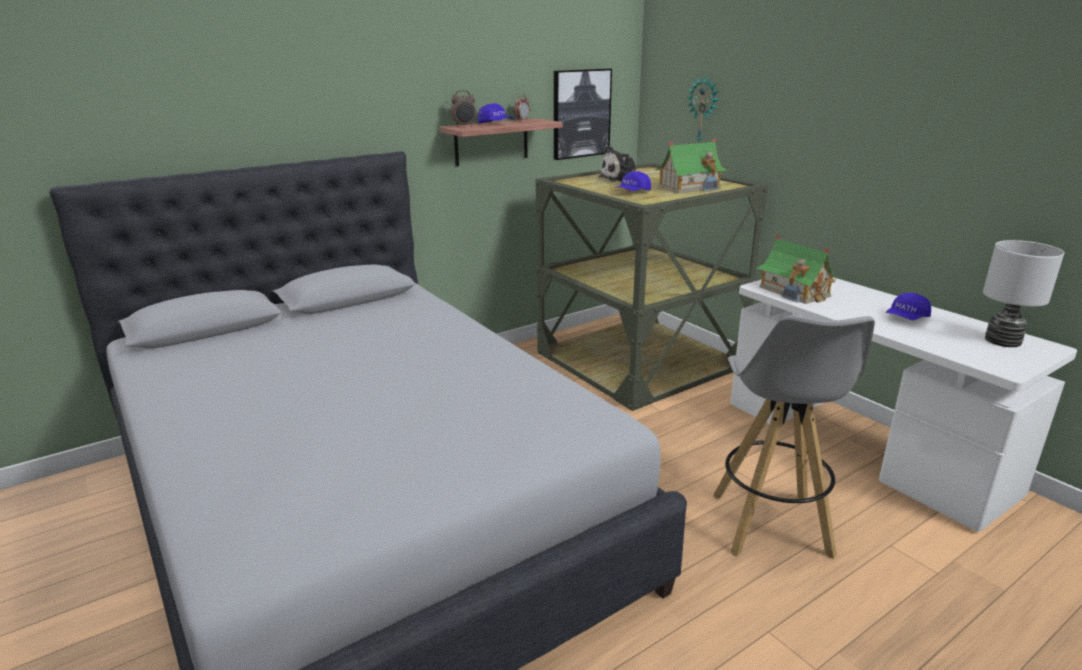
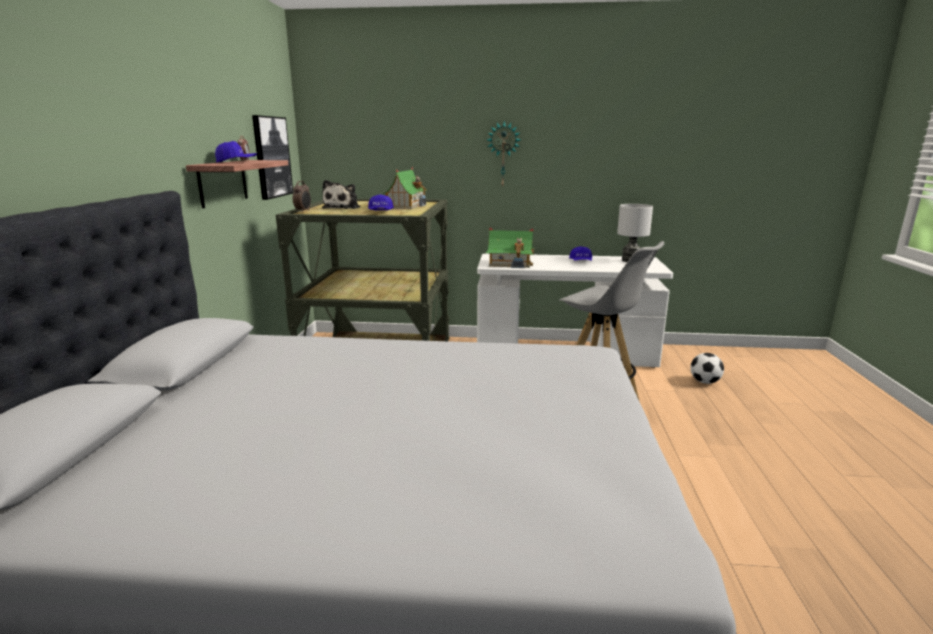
camera: 50 degrees left, 5 degrees down
alarm clock [450,90,476,127] -> alarm clock moved to [293,181,311,211]
wall clock [687,75,718,143] -> wall clock moved to [487,121,521,186]
none -> football [690,353,724,384]

